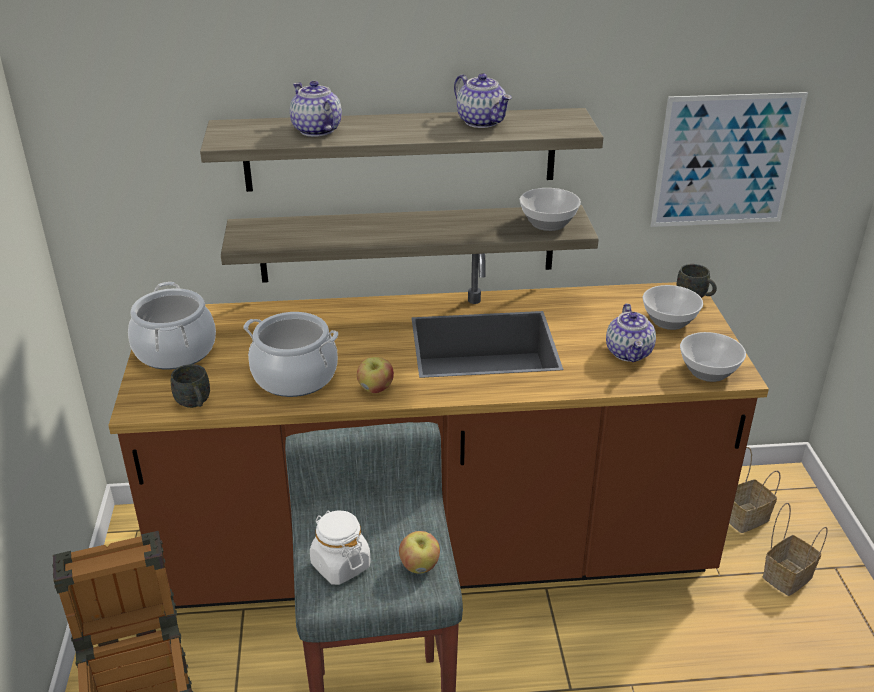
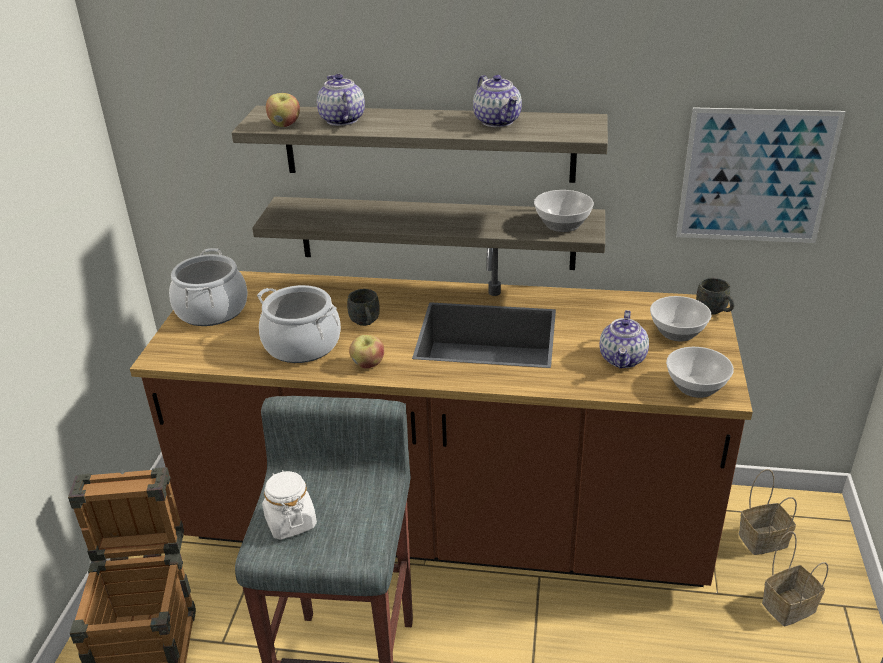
camera: 15 degrees right, 0 degrees up
grey mug [171,364,210,408] -> grey mug moved to [347,289,380,326]
apple [399,531,440,573] -> apple moved to [266,93,300,127]

